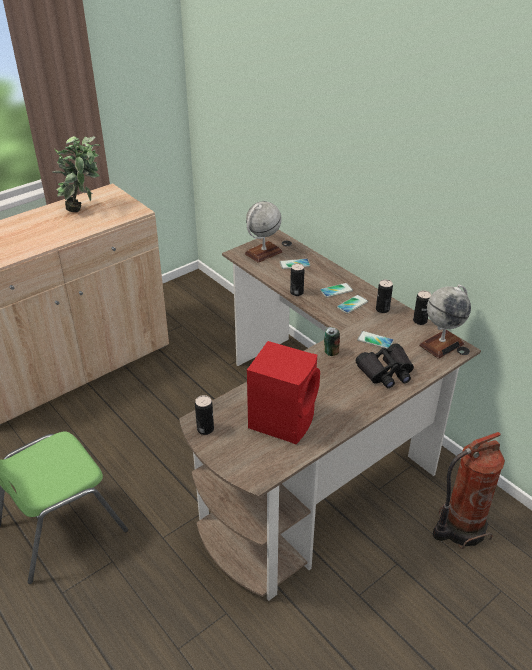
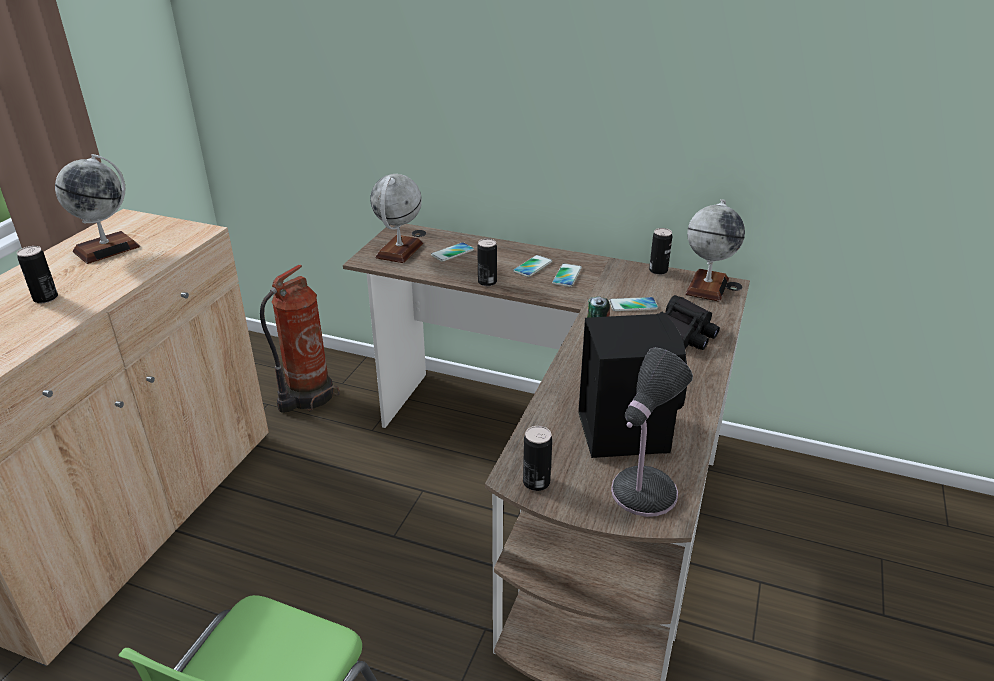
camera: 30 degrees left, 5 degrees down
potted plant [52,136,101,212] -> globe [55,154,140,264]
red speaker [247,341,320,444] -> black speaker [578,313,687,458]
can [376,279,393,313] -> can moved to [17,246,58,303]
fire extinguisher [433,432,505,549] -> fire extinguisher moved to [260,265,340,413]
none -> table lamp [611,348,693,517]

